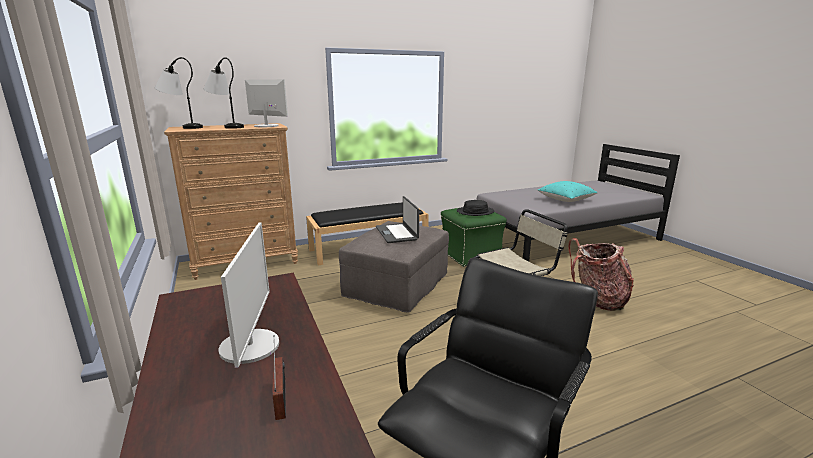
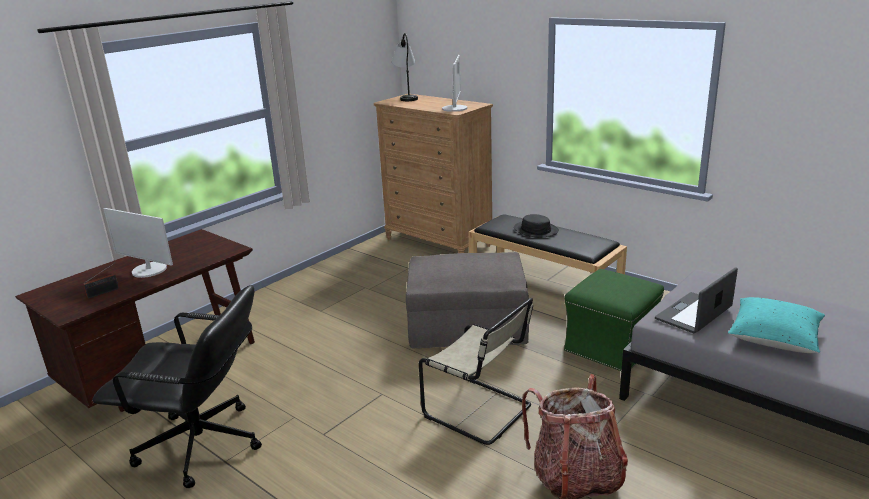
camera: 65 degrees right, 5 degrees up
table lamp [204,58,244,129] -> none
monitor [219,223,279,368] -> monitor turned 60 degrees clockwise [103,208,173,278]
laptop [376,196,419,243] -> laptop moved to [655,267,738,334]
black hat [457,200,495,216] -> black hat moved to [514,214,559,237]

